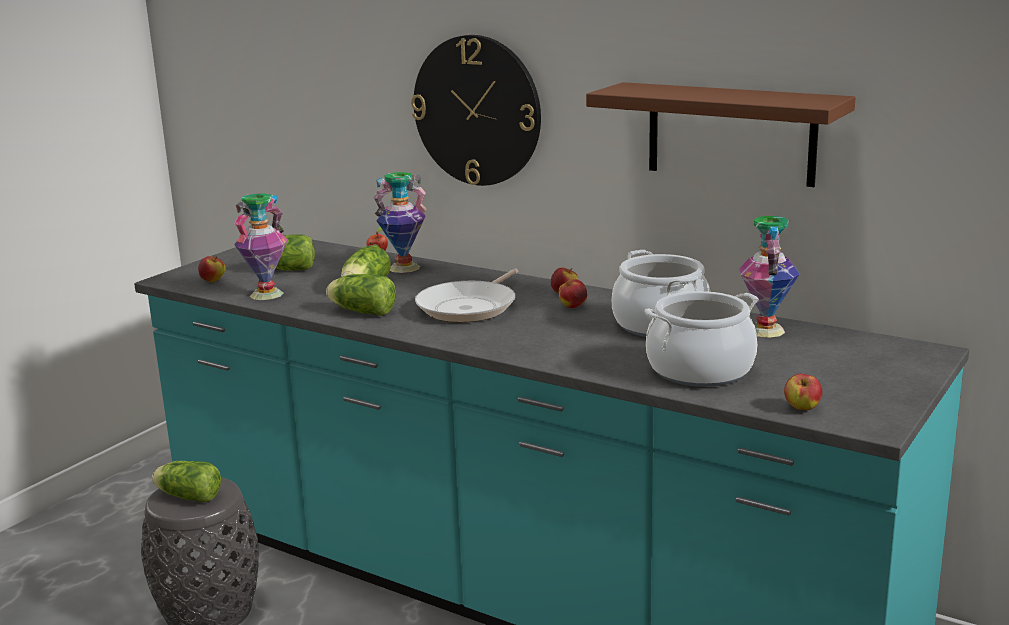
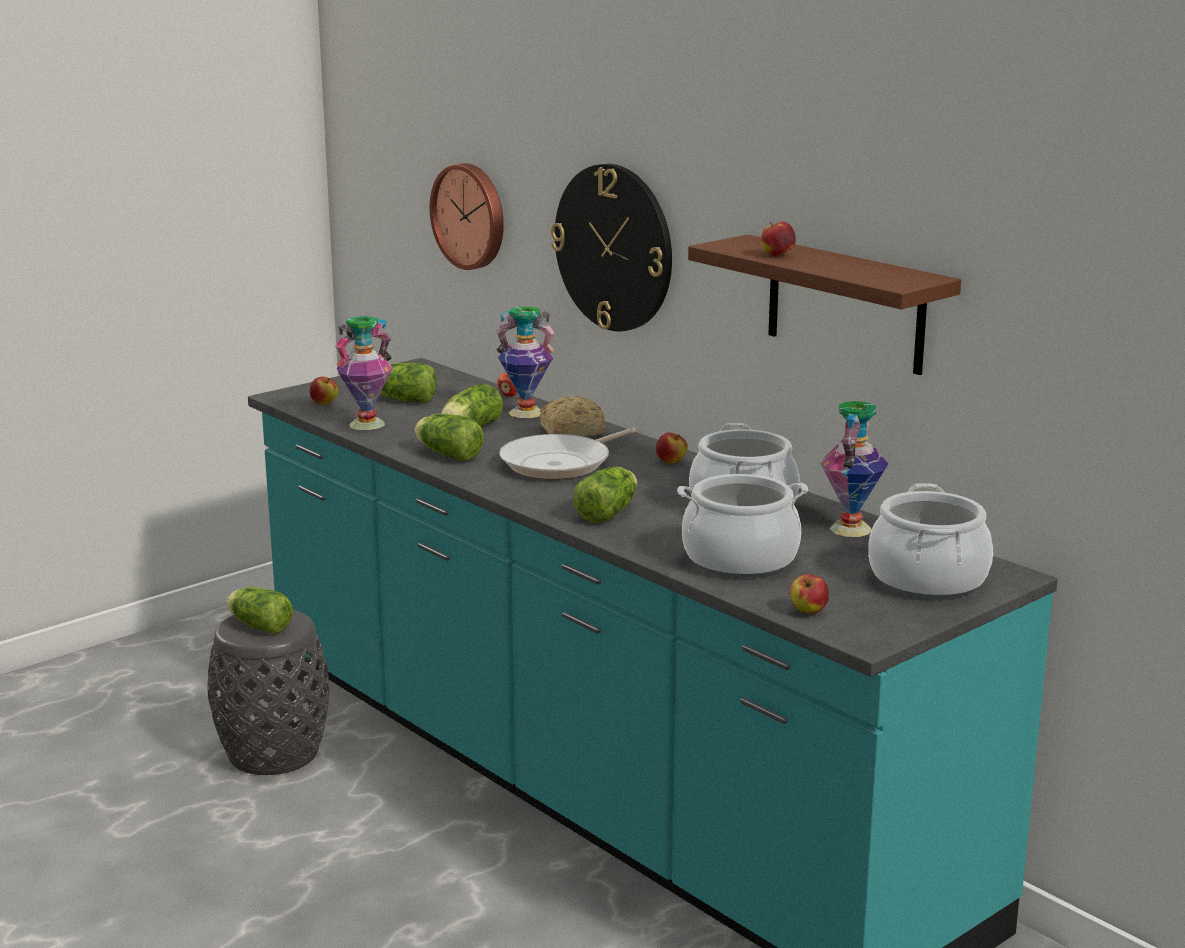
camera: 15 degrees right, 0 degrees up
apple [559,279,587,308] -> apple moved to [761,222,796,256]
none -> wall clock [429,163,504,270]
none -> bread [540,396,605,436]
none -> lettuce [573,467,637,523]
none -> cooking pot [868,483,993,599]

